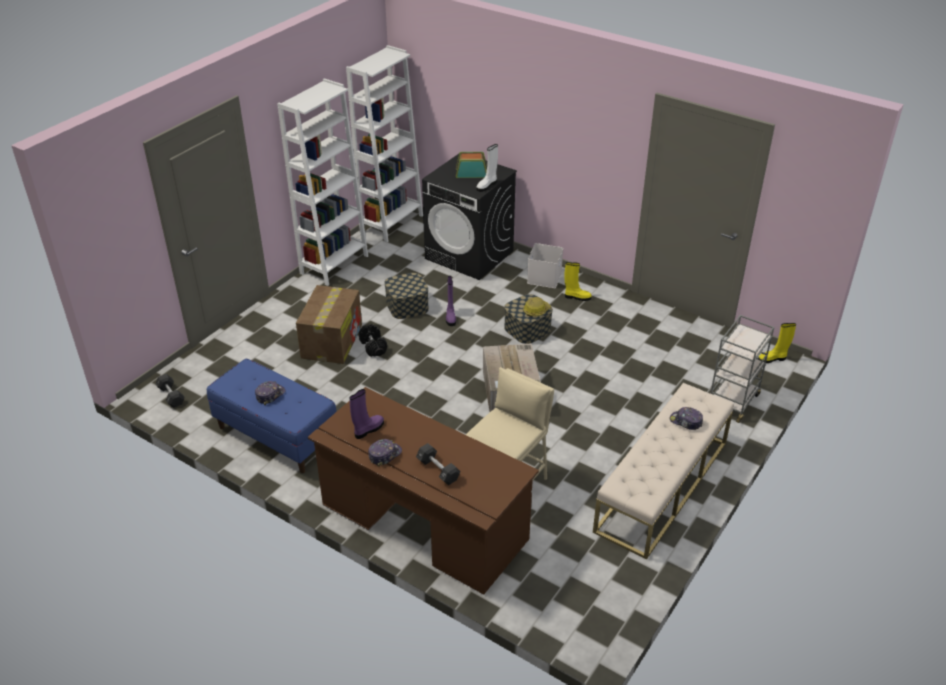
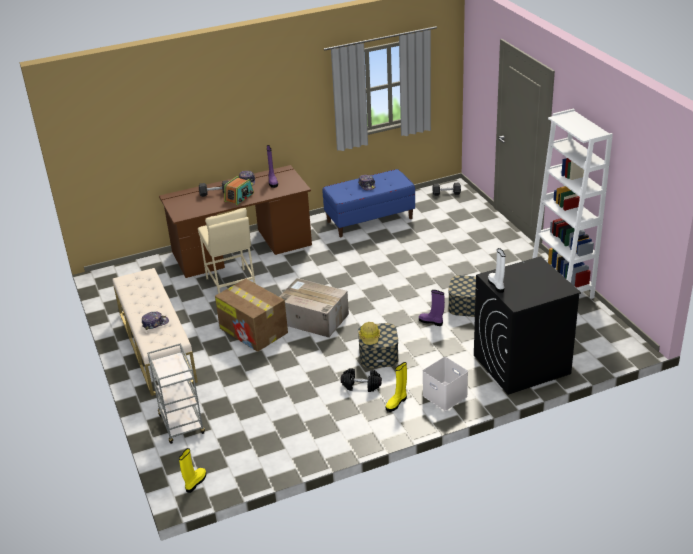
camera: 125 degrees right, 5 degrees down
cardboard box [296,285,362,364] -> cardboard box moved to [215,279,288,352]
white bookcase [346,45,423,242] -> none
black dumbbell [359,324,387,357] -> black dumbbell moved to [341,368,382,392]
radio [456,152,487,178] -> radio moved to [224,176,254,205]

